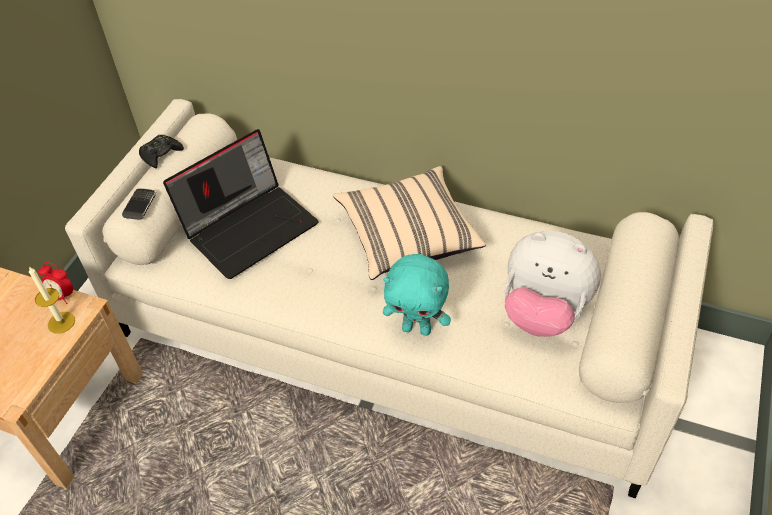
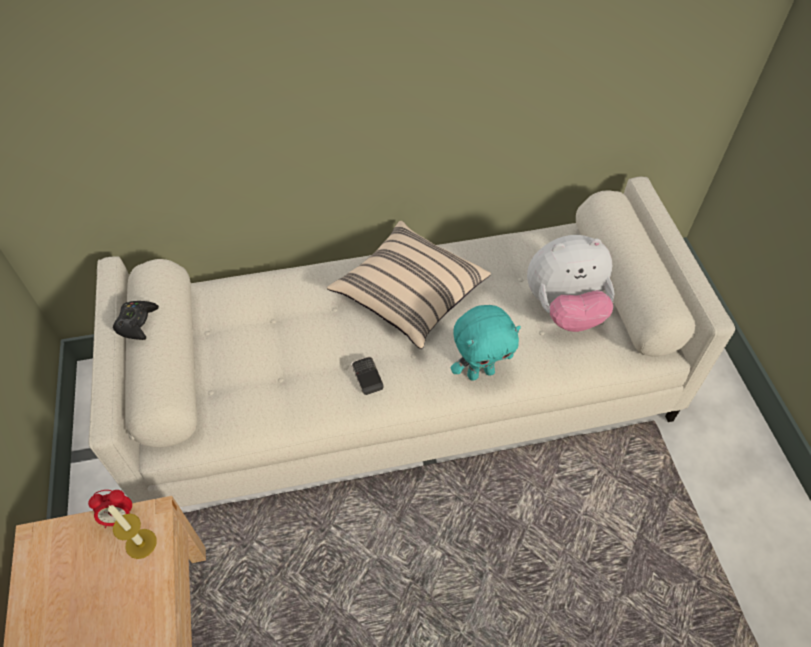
camera: 35 degrees left, 5 degrees up
phone [122,188,156,220] -> phone moved to [351,357,384,395]
laptop [163,129,319,279] -> none

